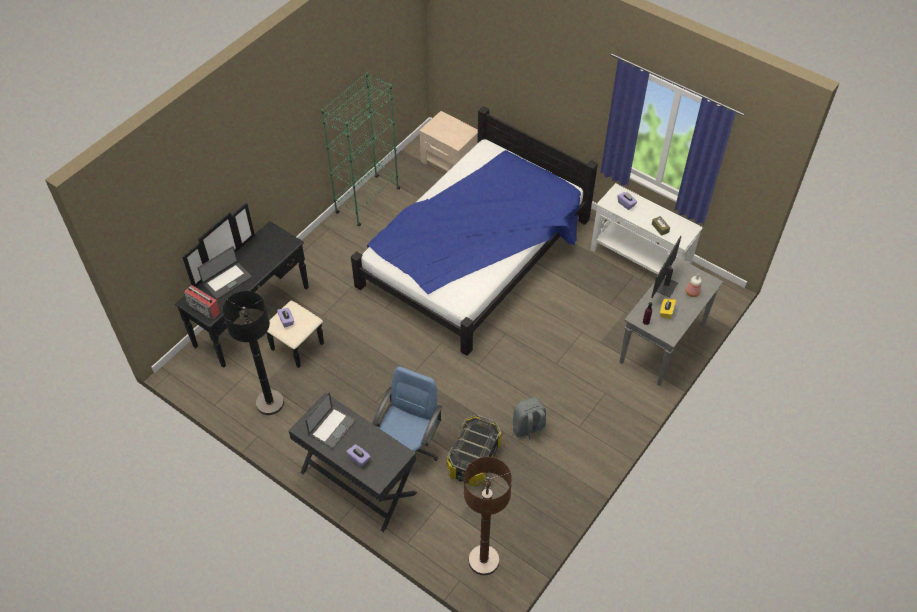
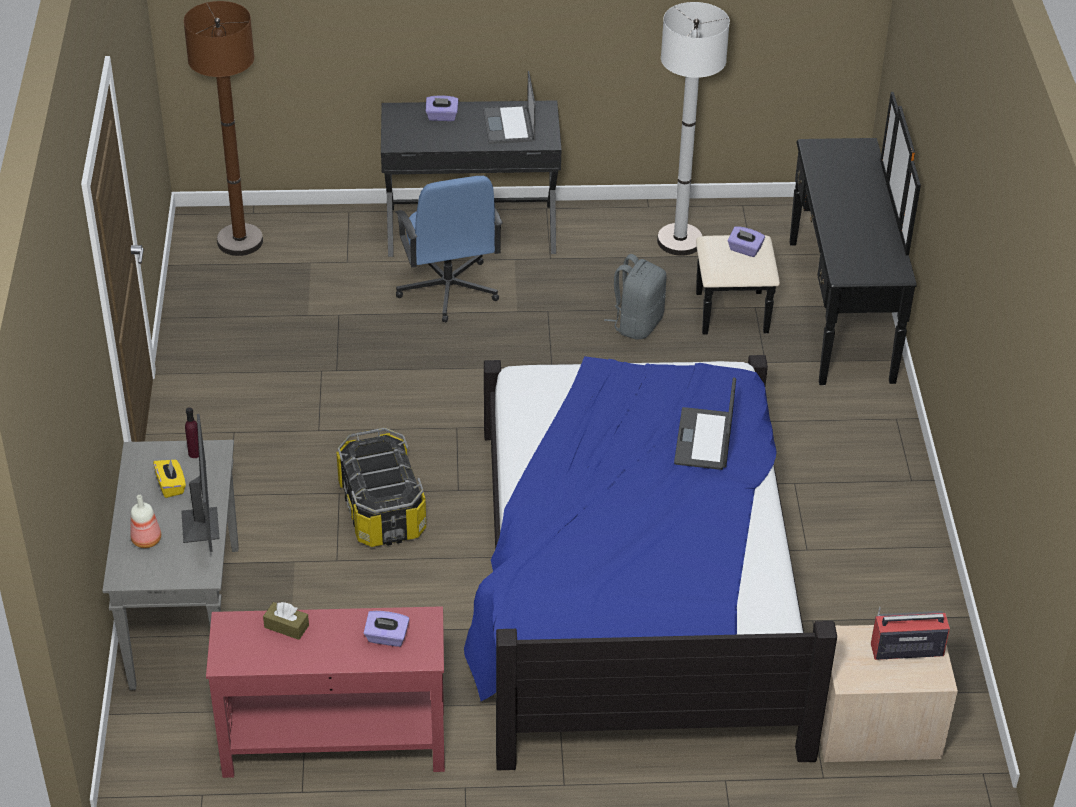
camera: 140 degrees right, 10 degrees down
radio [184,285,220,319] -> radio moved to [871,607,950,660]
laptop [198,246,252,299] -> laptop moved to [674,377,736,470]
black floor lamp [222,291,284,415] -> white floor lamp [657,2,730,256]
green bookcase [321,72,400,226] -> none
storage box [447,415,502,487] -> storage box moved to [336,428,426,547]
grey backpack [513,397,546,447] -> grey backpack moved to [604,254,667,340]
white console table [590,183,703,275] -> red console table [206,606,445,778]

